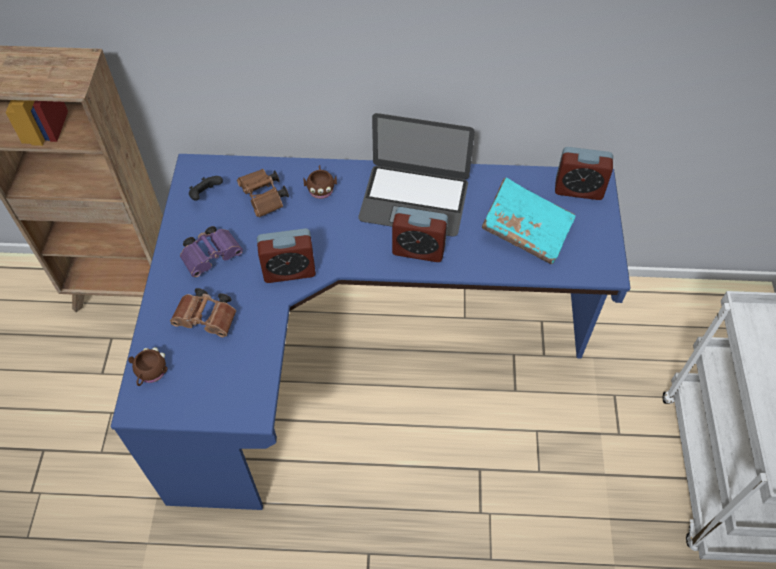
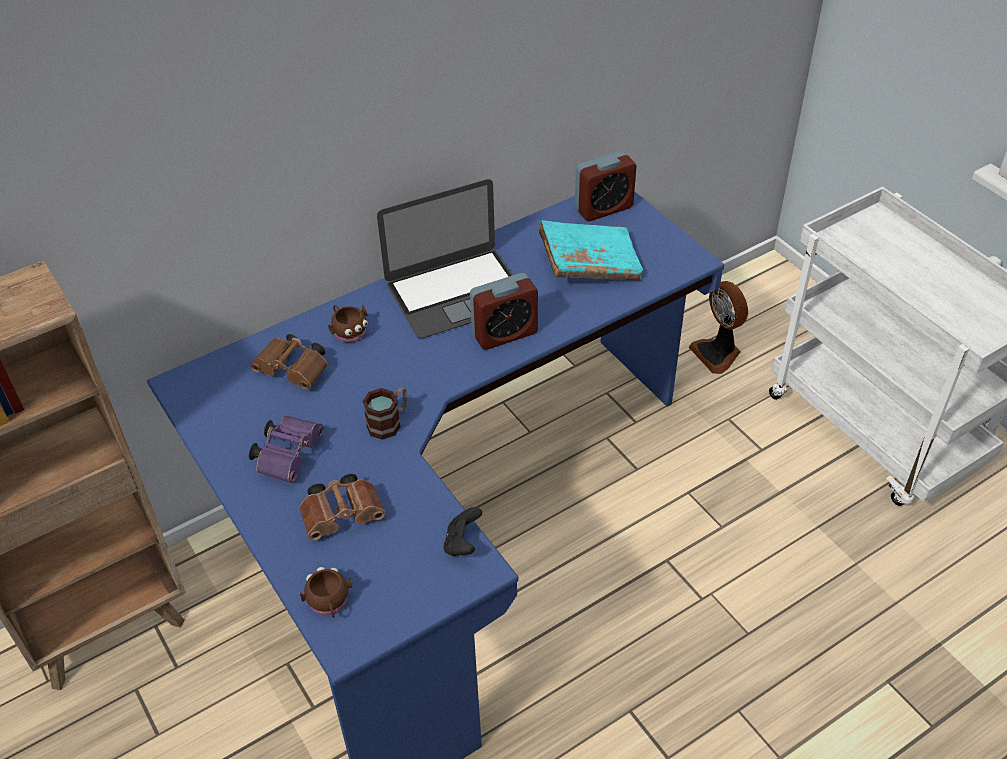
camera: 35 degrees left, 10 degrees down
black game controller [189,176,223,200] -> black game controller moved to [444,507,482,556]
alarm clock [257,229,316,283] -> mug [363,386,407,440]
none -> fan [689,281,748,374]

